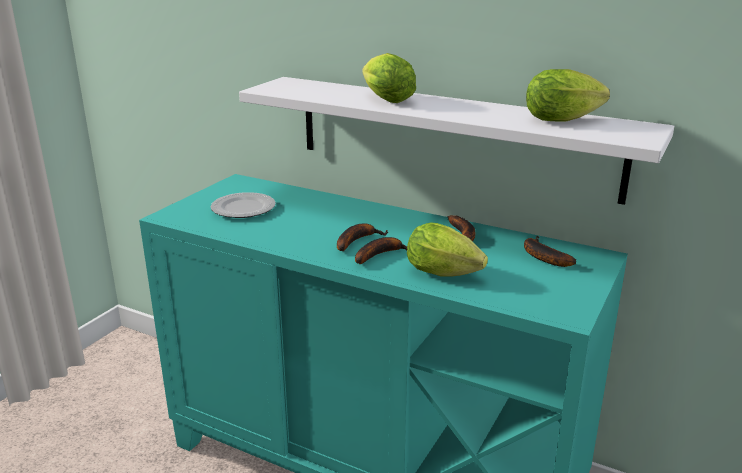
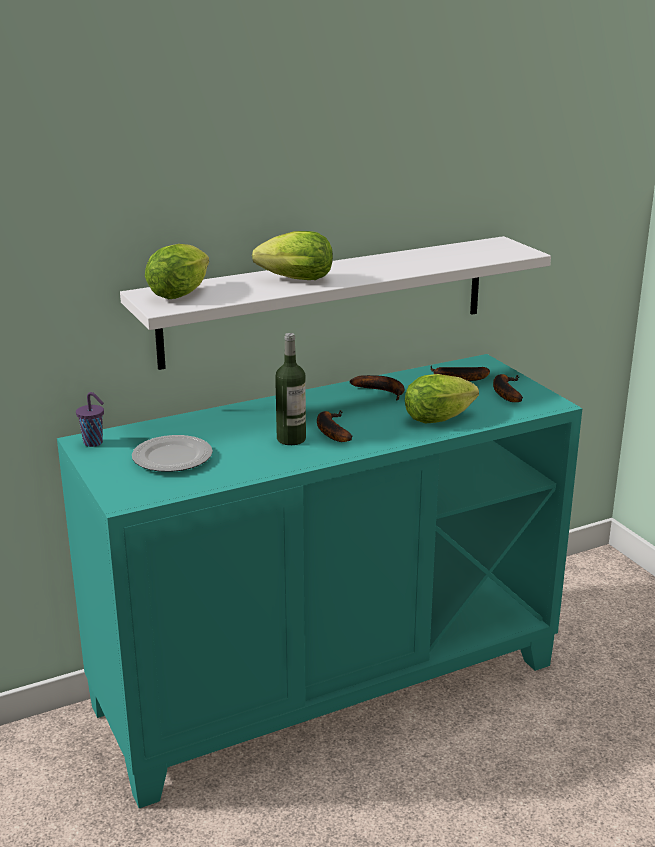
camera: 55 degrees left, 0 degrees up
banana [355,237,407,264] -> banana moved to [493,374,523,402]
lettuce [526,69,610,121] -> lettuce moved to [145,244,209,299]
none -> purple cup [76,392,104,447]
none -> bottle [275,333,306,445]

